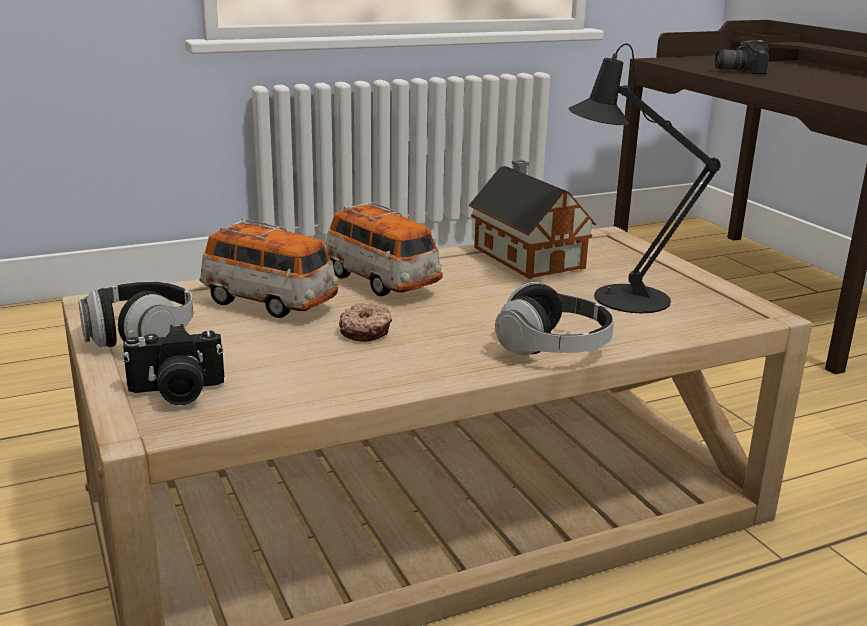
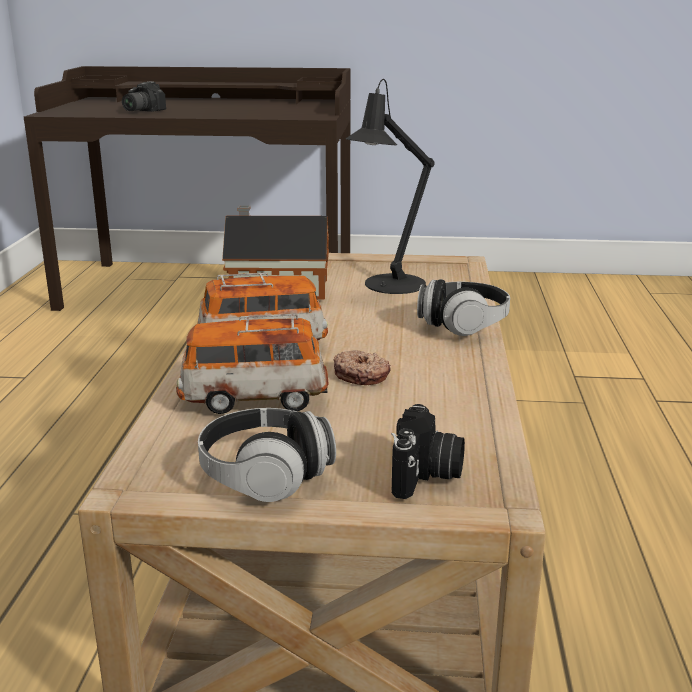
camera: 60 degrees left, 0 degrees up
toy car [199,219,338,318] -> toy car turned 150 degrees counterclockwise [176,313,328,414]

